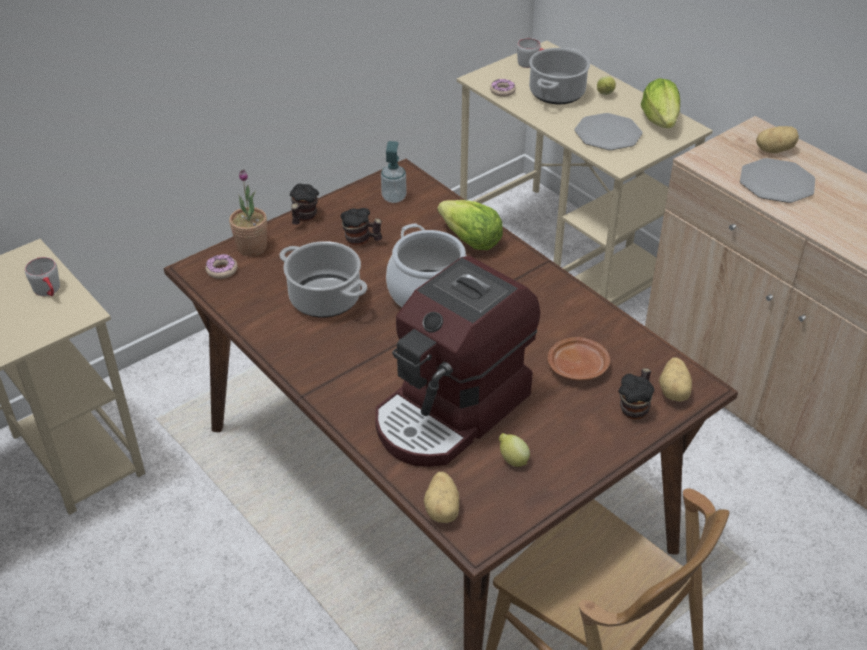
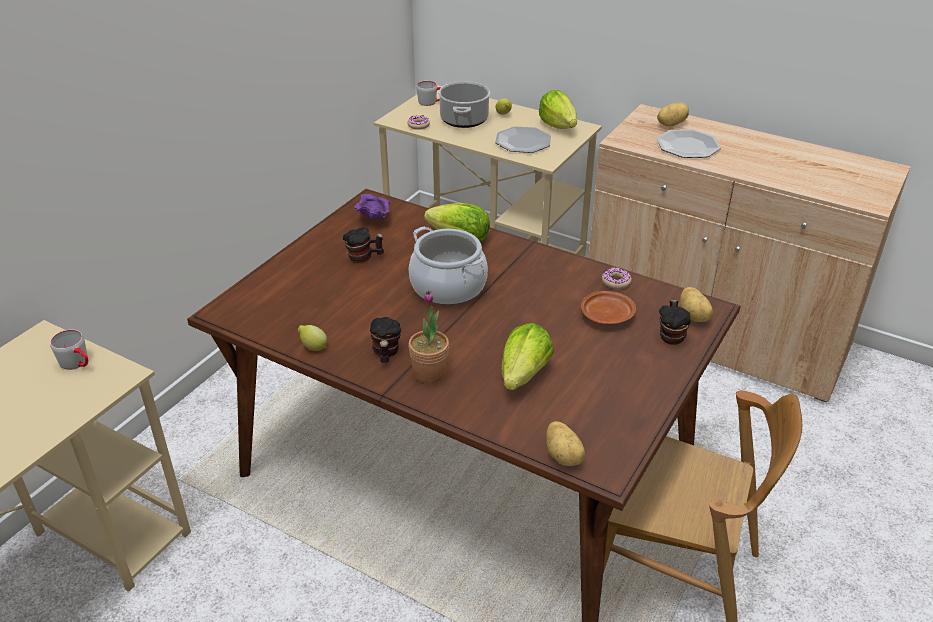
camera: 20 degrees left, 5 degrees down
donut [206,254,238,279] -> donut moved to [602,268,632,289]
potted plant [229,170,267,256] -> potted plant moved to [408,291,449,383]
cooking pot [280,241,367,318] -> none
mug [290,183,319,225] -> mug moved to [370,317,401,363]
coffee machine [375,256,540,467] -> lettuce [501,323,554,390]
soap dispenser [381,141,407,203] -> purple bowl [354,194,391,220]
lemon [499,433,530,467] -> lemon moved to [298,325,327,351]

